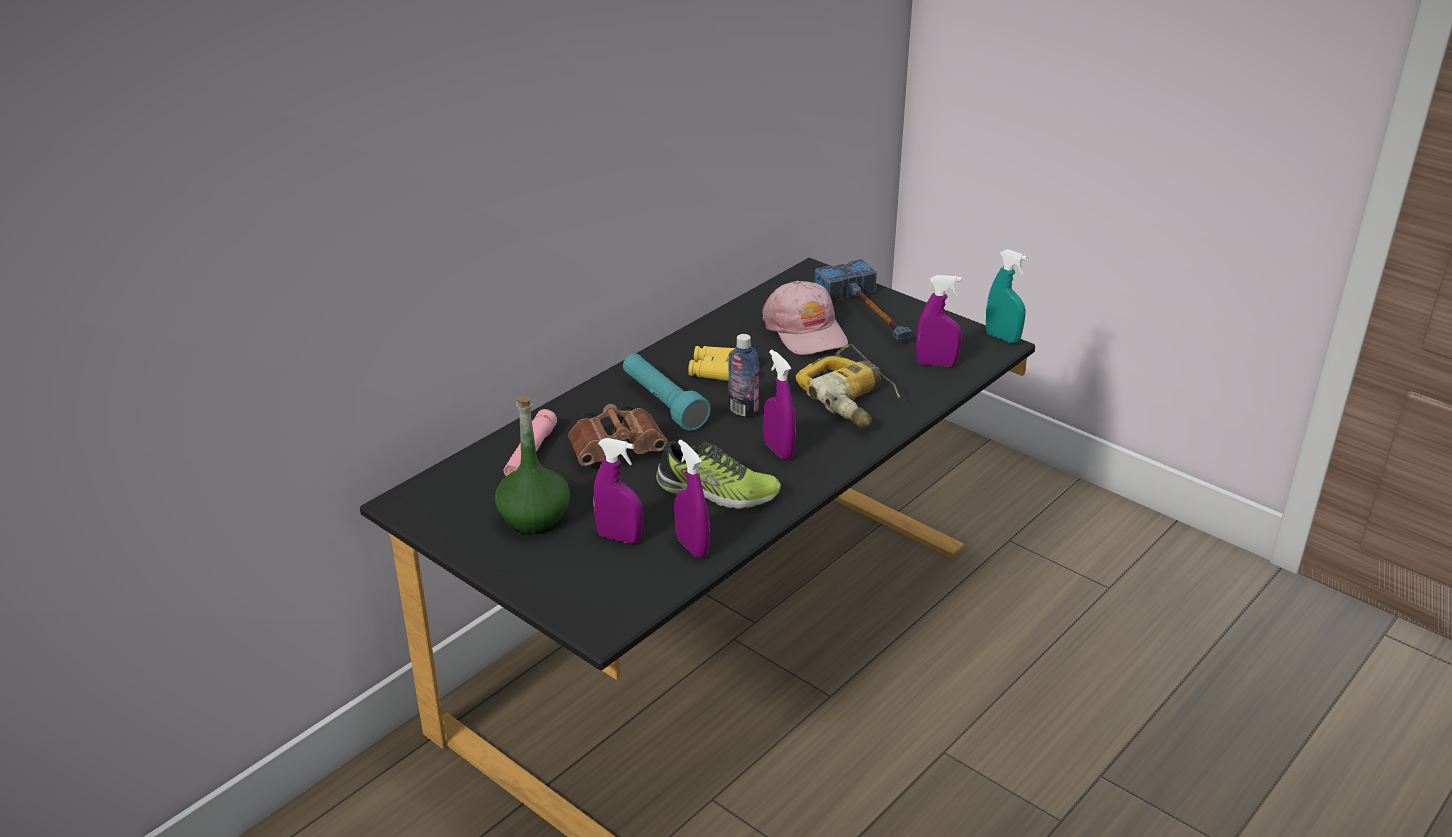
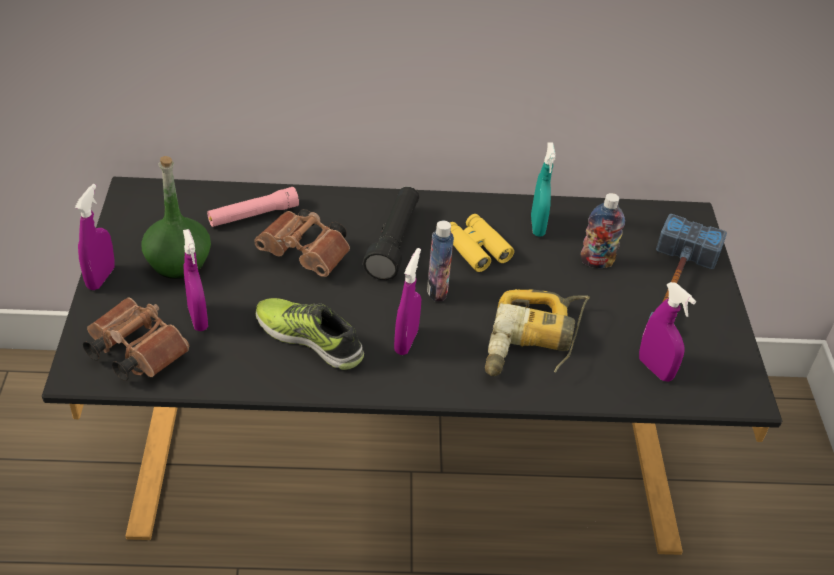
camera: 45 degrees right, 10 degrees up
turquoise flashlight [623,353,711,431] -> black flashlight [363,187,419,280]
shoe [656,441,781,509] -> shoe turned 150 degrees clockwise [256,298,364,370]
purple spray bottle [674,440,709,558] -> purple spray bottle moved to [75,184,115,290]
pink cap [762,281,848,355] -> bottle [581,193,625,268]
turquoise spray bottle [986,249,1028,343] -> turquoise spray bottle moved to [531,143,556,237]
none -> brown binoculars [83,297,189,381]

